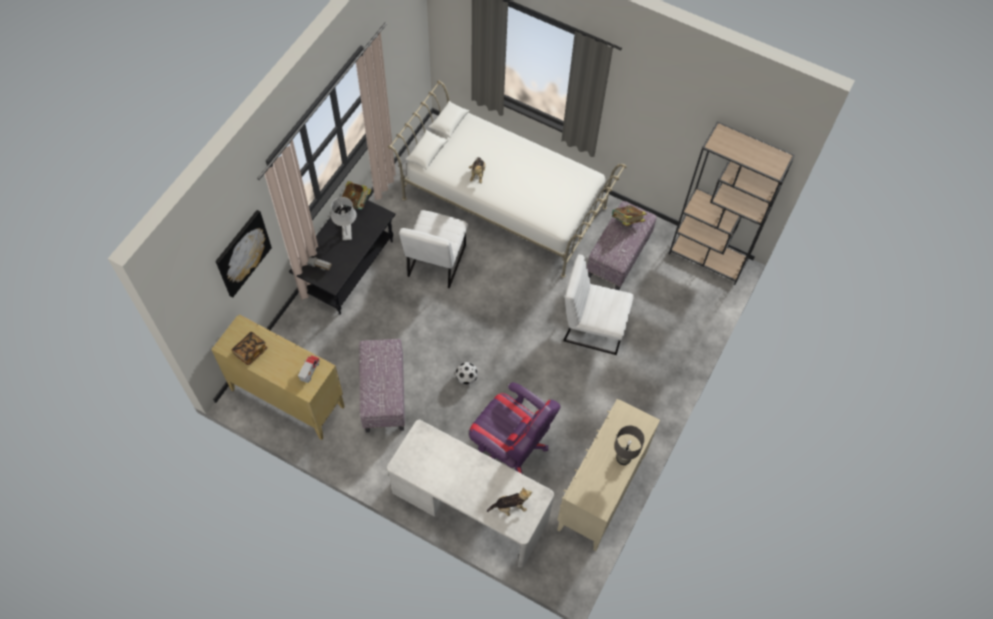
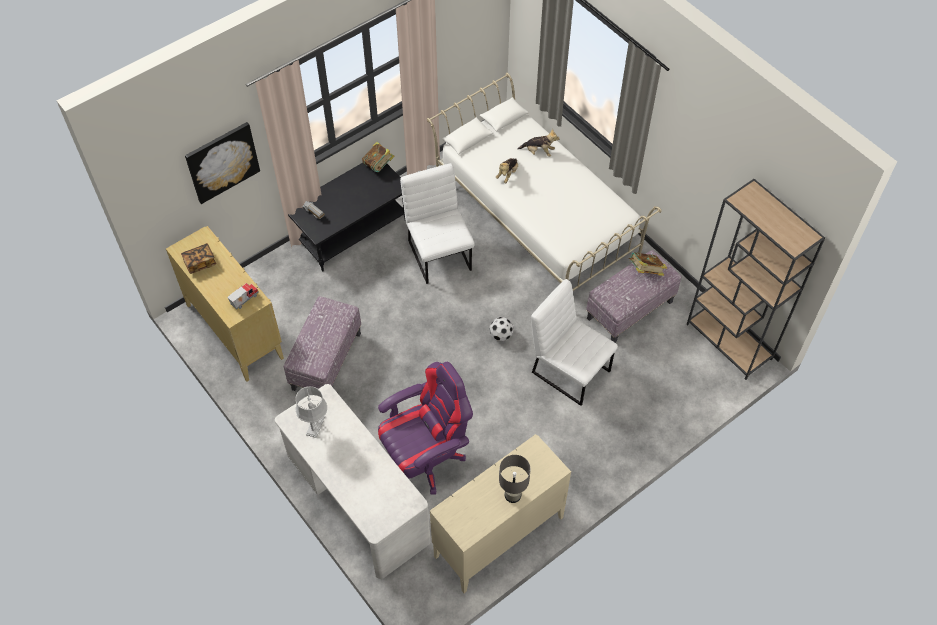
camera: 25 degrees right, 5 degrees down
grey table lamp [331,197,357,240] -> grey table lamp moved to [295,386,327,438]
white chair [399,210,468,288] -> white chair turned 120 degrees clockwise [400,163,475,284]
football [455,362,478,385] -> football moved to [490,317,514,341]
purple office chair [469,382,561,474] -> purple office chair turned 90 degrees counterclockwise [378,362,473,495]
plush toy [487,487,532,516] -> plush toy moved to [518,129,560,157]

